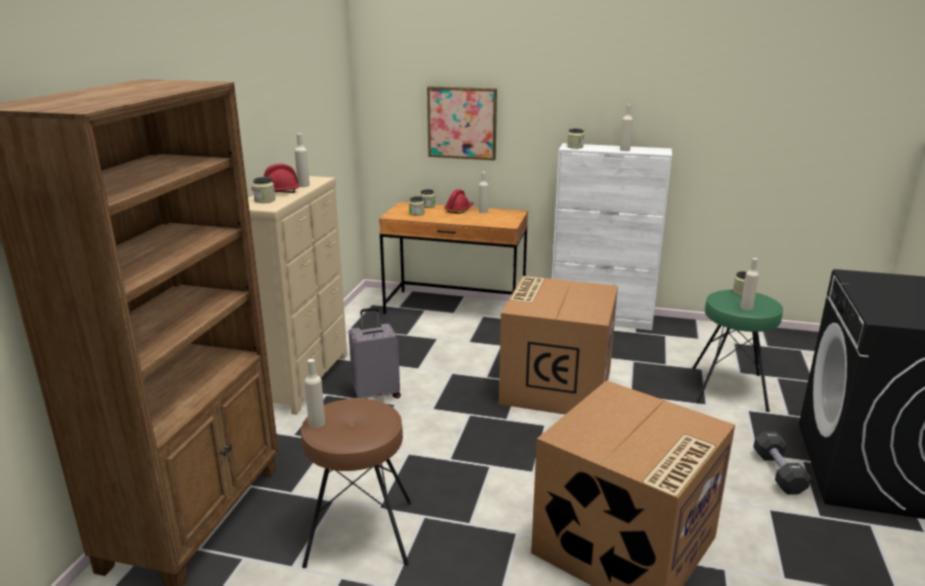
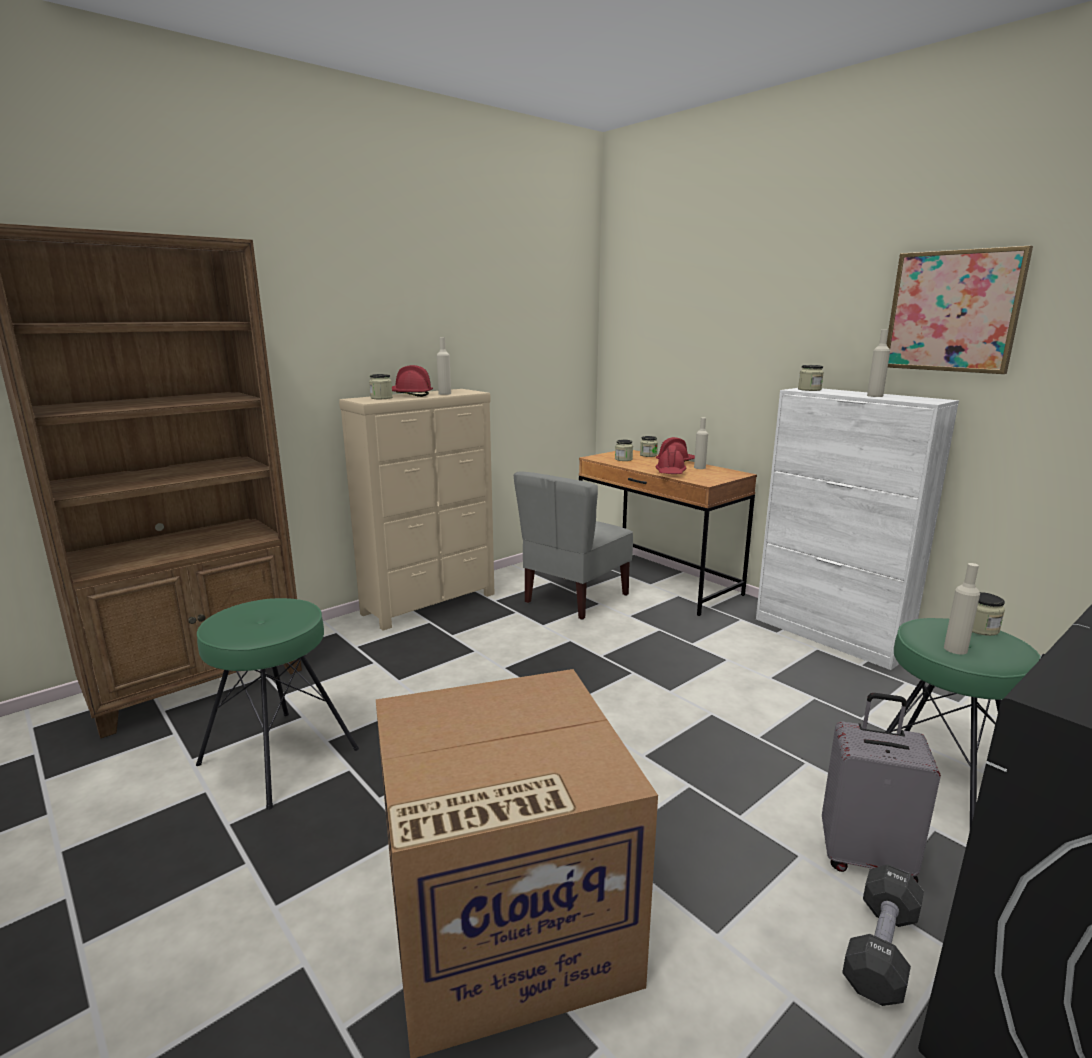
camera: 35 degrees right, 5 degrees down
brown stool [301,398,411,568] -> green stool [196,598,359,810]
beige bottle [304,359,325,428] -> none
grey suitcase [349,307,401,399] -> grey suitcase moved to [822,693,941,883]
picture [427,86,497,160] -> picture moved to [887,246,1033,374]
cardboard box [499,276,618,414] -> none
none -> grey chair [514,472,633,620]
none -> red hard hat [656,445,686,474]

